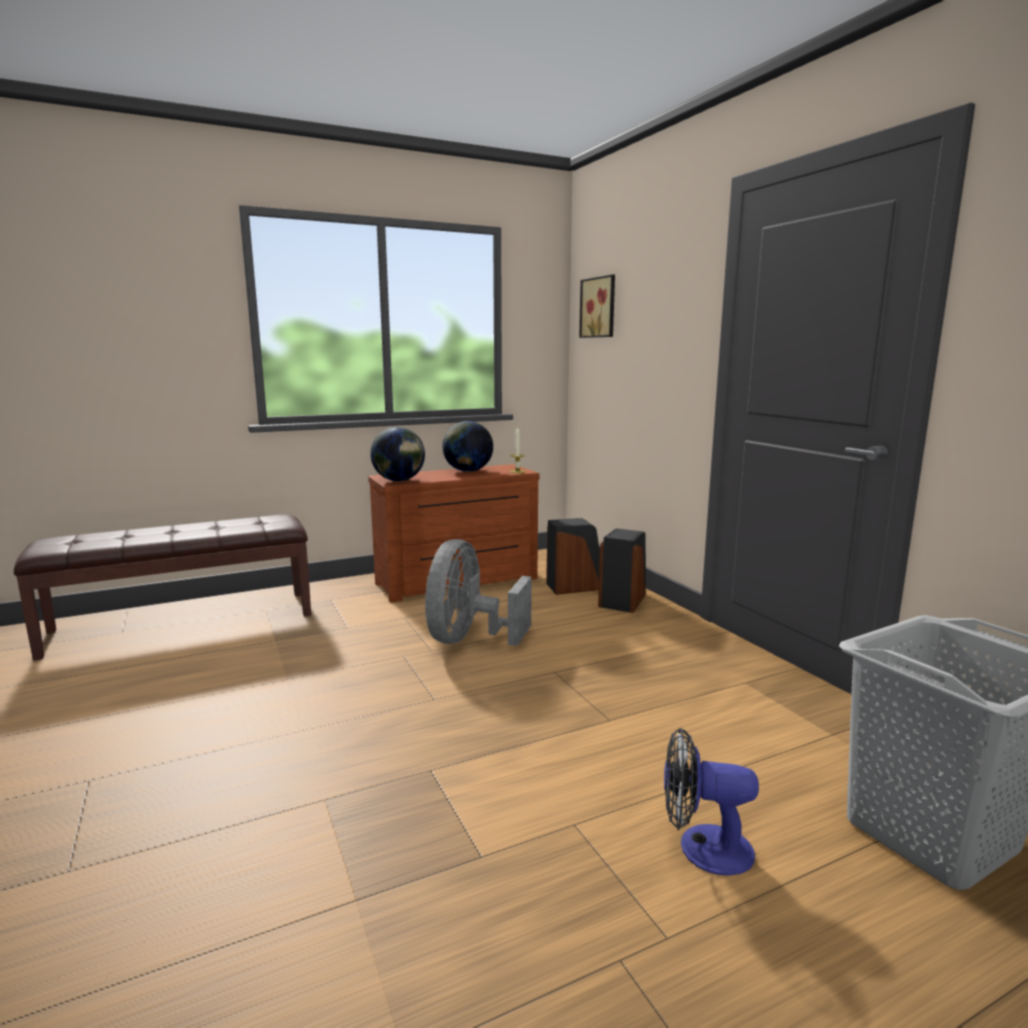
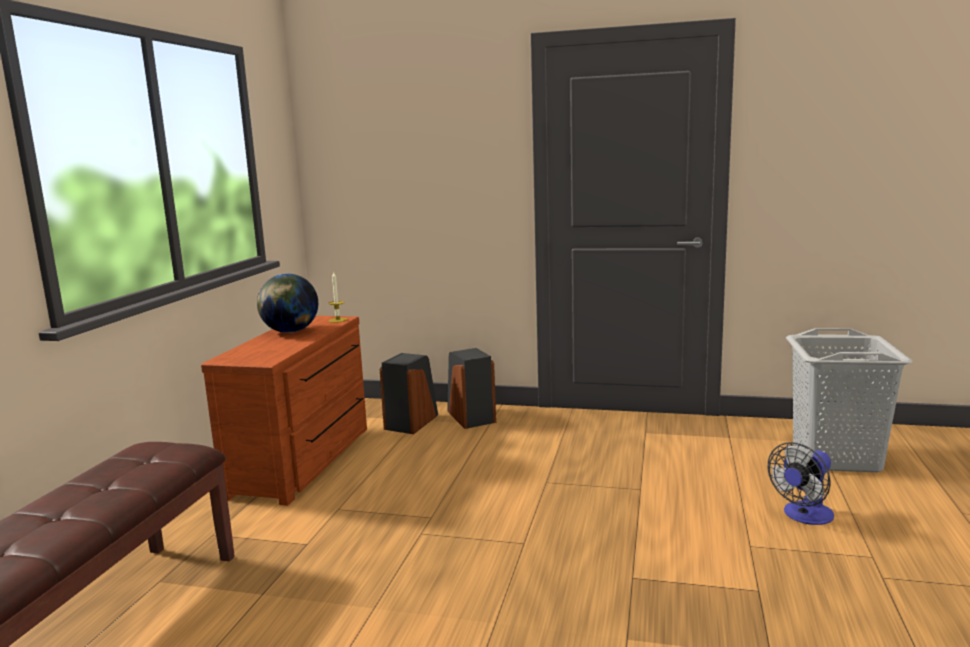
camera: 50 degrees left, 0 degrees up
globe [370,427,425,482] -> none
grey fan [425,539,532,646] -> none
picture [579,274,615,338] -> none

